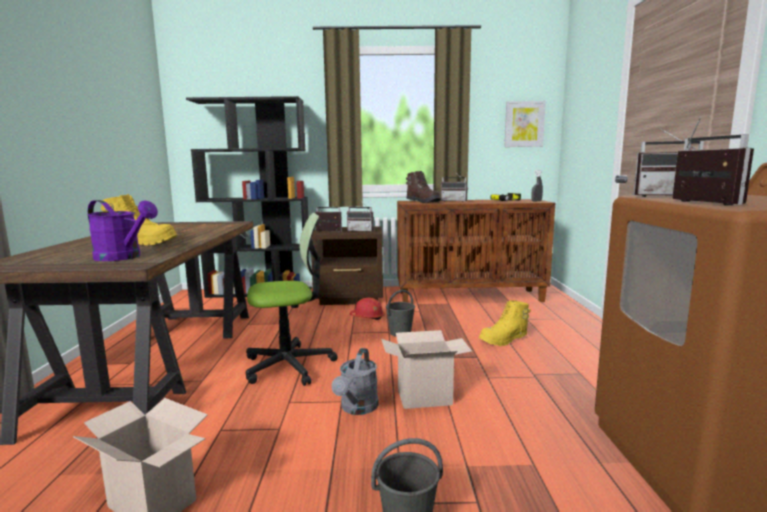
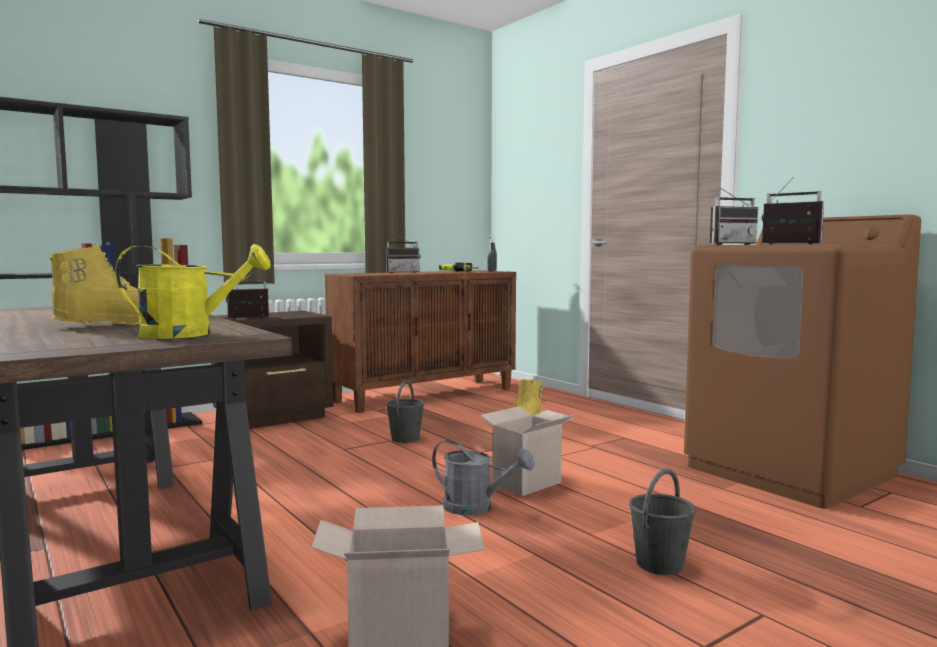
camera: 35 degrees left, 5 degrees down
purple watering can [87,200,158,261] -> yellow watering can [115,244,271,339]
office chair [246,213,338,386] -> none
grey watering can [332,348,379,415] -> grey watering can turned 45 degrees counterclockwise [432,440,535,515]
radio [347,202,374,232] -> none
red hard hat [350,298,385,320] -> none
brown boot [406,171,441,203] -> none
picture [505,101,546,147] -> none

